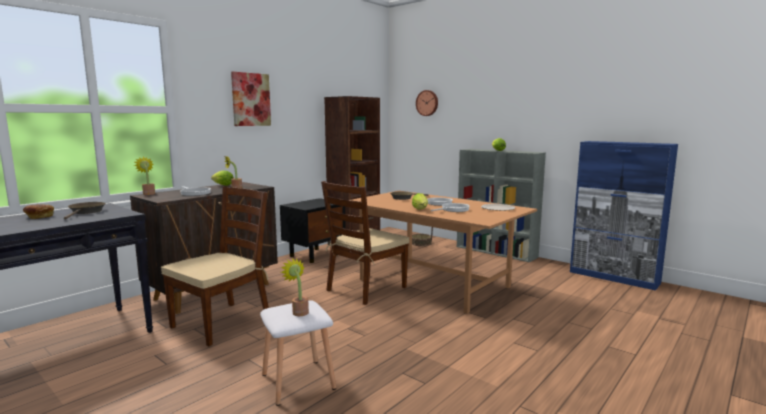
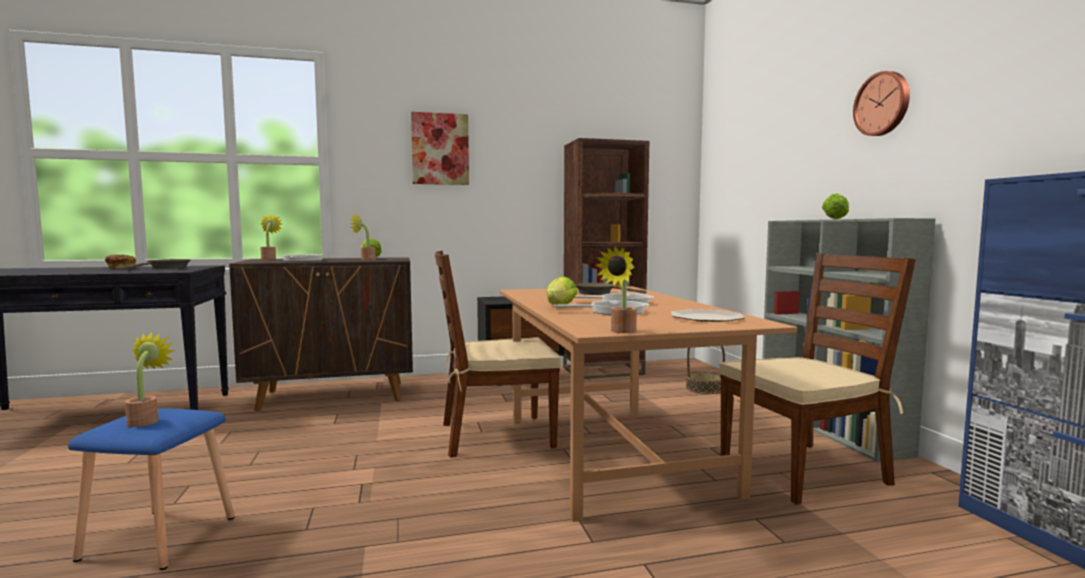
camera: 35 degrees right, 5 degrees down
brown chair [161,186,269,346] -> brown chair moved to [719,253,916,504]
white stool [260,301,336,406] -> blue stool [68,408,235,570]
wall clock [416,90,438,116] -> wall clock moved to [853,71,910,136]
none -> potted plant [594,245,637,333]

